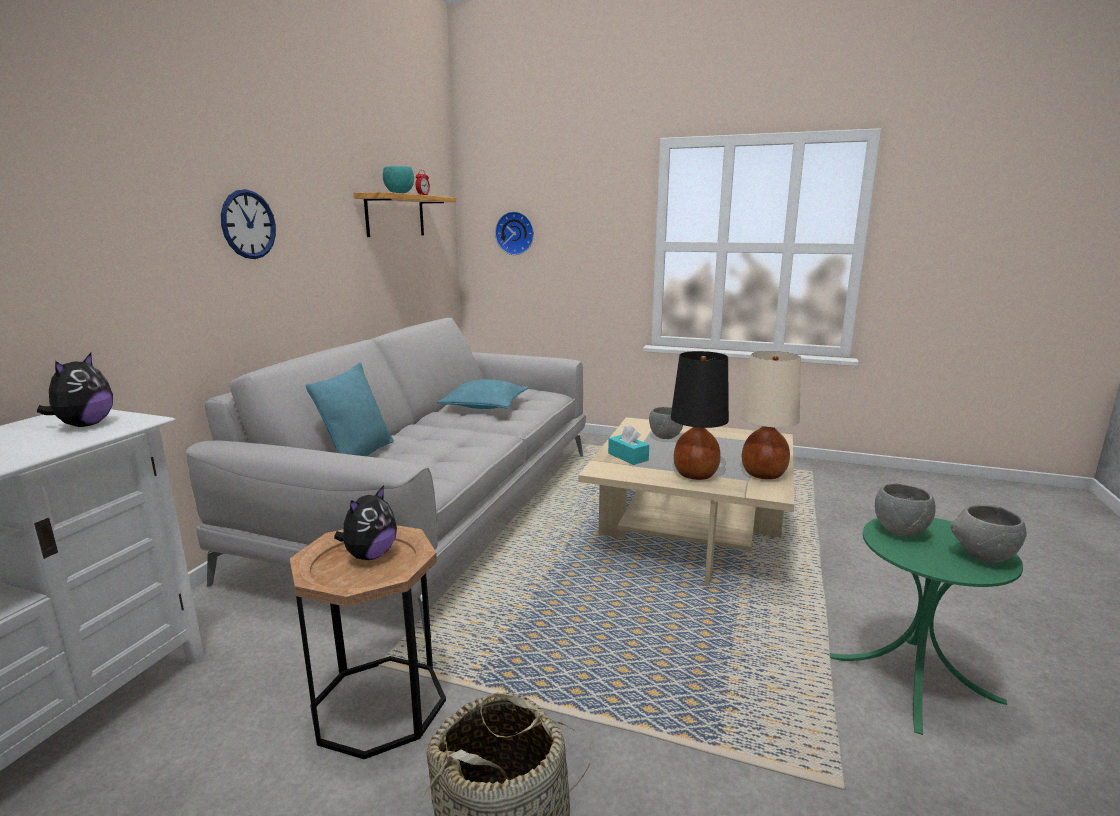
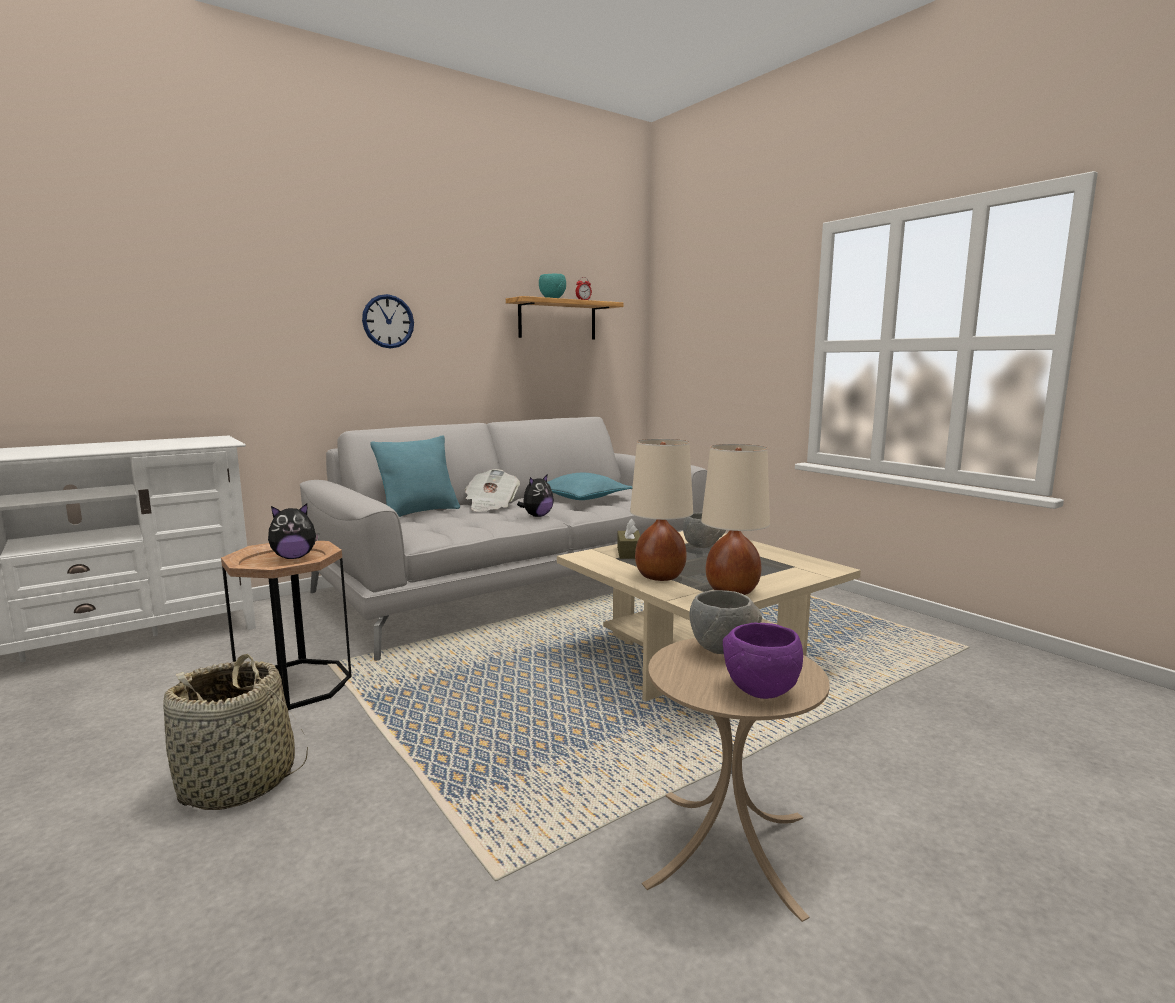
camera: 35 degrees right, 5 degrees down
plush toy [37,353,113,427] -> plush toy moved to [517,474,554,517]
wall clock [495,211,534,255] -> none
turquoise tissue box [608,425,649,465] -> brown tissue box [617,519,640,559]
black table lamp [671,351,729,480] -> beige table lamp [630,439,693,581]
green side table [830,518,1023,735] -> beige side table [642,638,830,922]
grey bowl [950,504,1027,562] -> purple bowl [723,622,803,699]
none -> newspaper [465,469,520,512]

